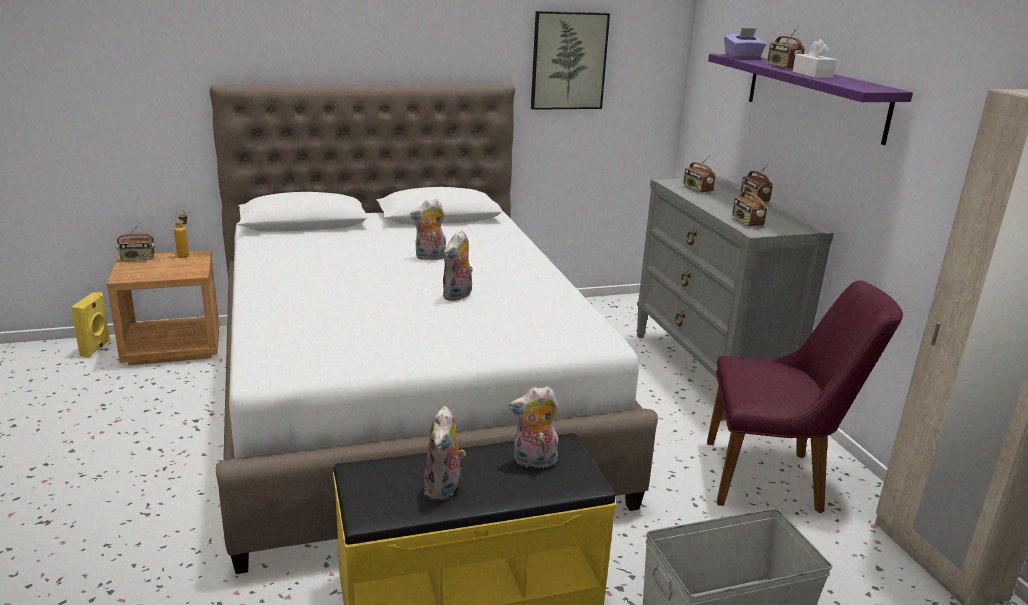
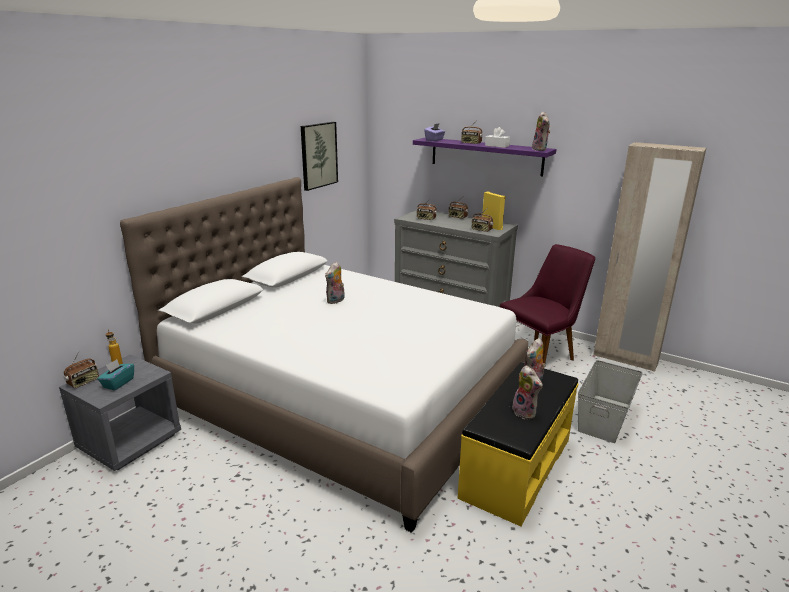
camera: 40 degrees left, 0 degrees up
yellow speaker [71,292,111,358] -> yellow speaker moved to [482,191,506,230]
brown nightstand [107,250,219,365] -> grey nightstand [59,354,181,471]
plush toy [443,230,473,301] -> plush toy moved to [532,111,550,151]
none -> turquoise tissue box [97,359,134,391]

